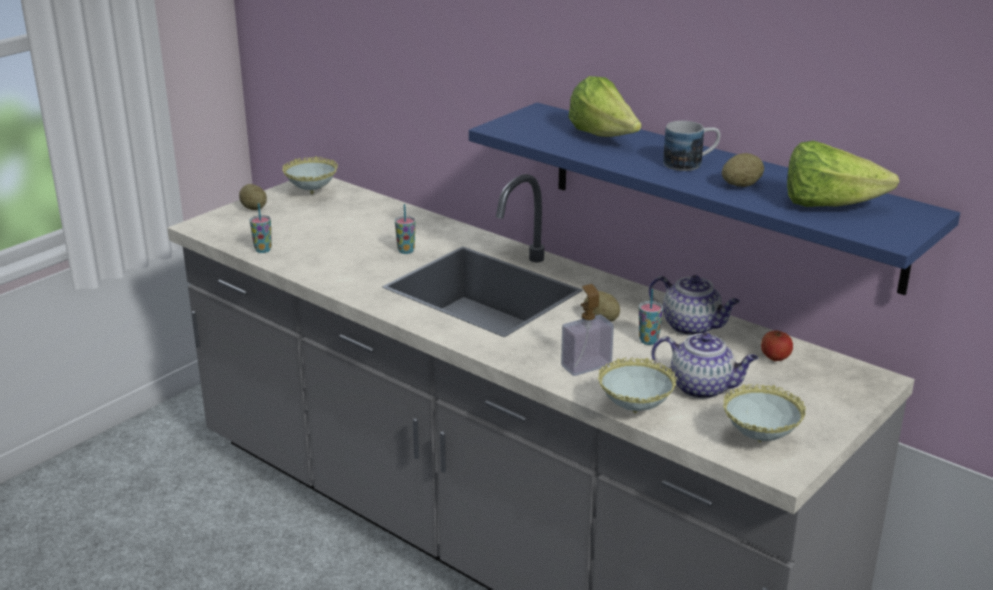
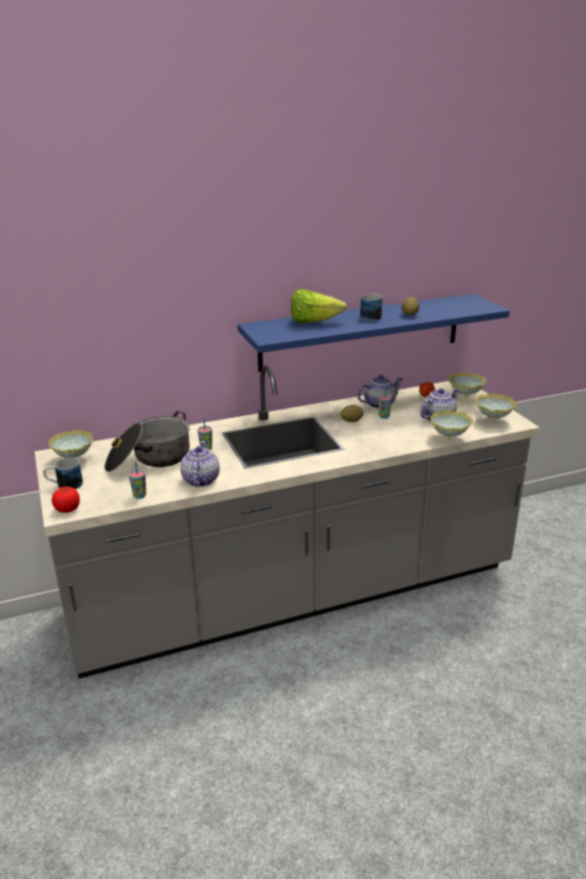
camera: 60 degrees left, 0 degrees up
potato [239,184,267,210] -> mug [43,457,83,489]
soap dispenser [561,284,614,376] -> none
lettuce [787,141,899,207] -> none
none -> tomato [52,487,80,513]
none -> cooking pot [105,411,190,472]
none -> teapot [180,441,220,487]
none -> bowl [449,372,487,397]

